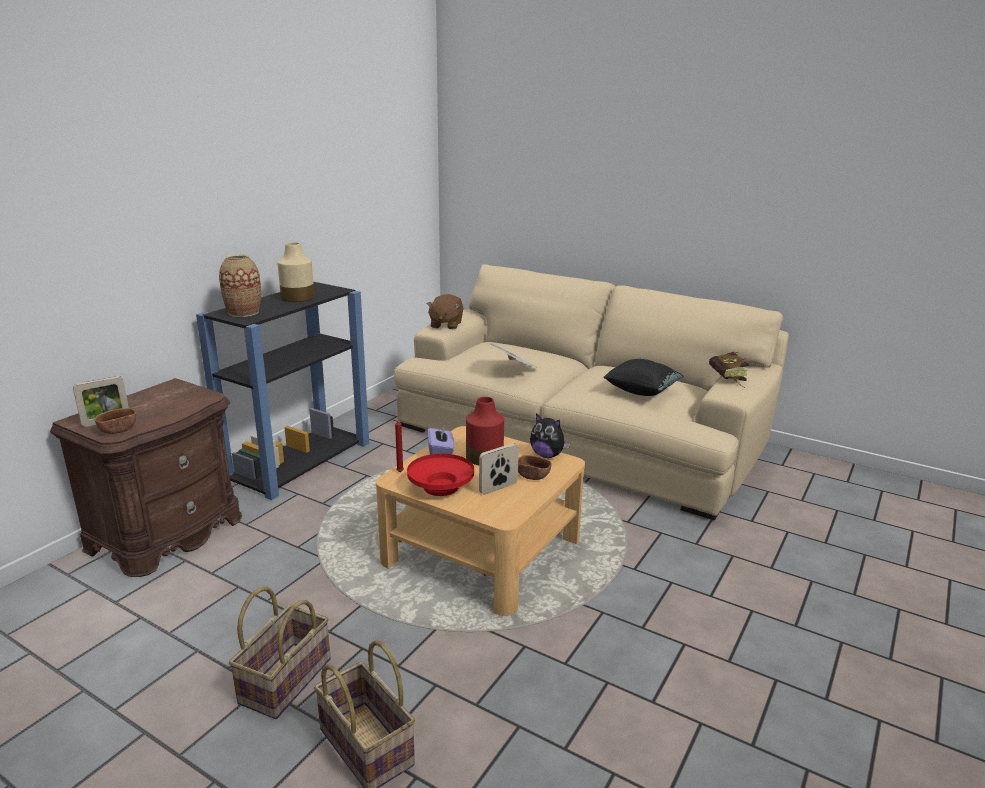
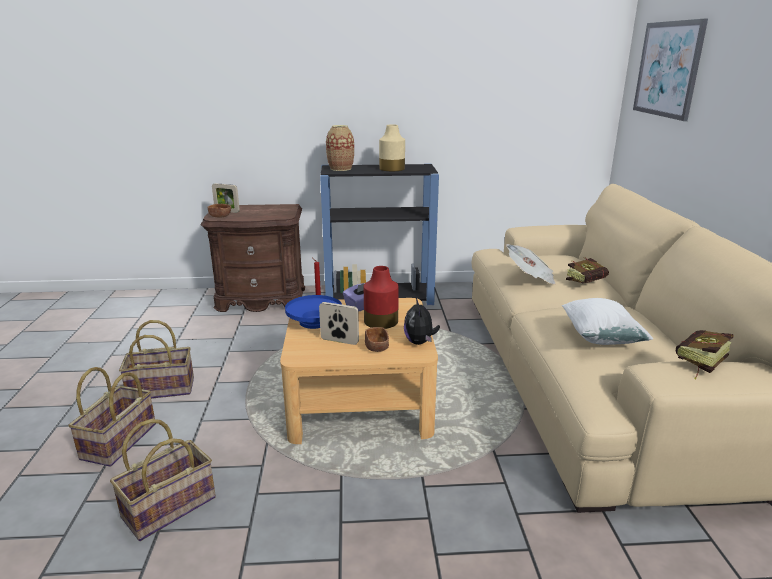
camera: 55 degrees right, 0 degrees up
red bowl [407,454,474,496] -> blue bowl [285,295,342,329]
brown plush toy [427,294,463,329] -> none
black pillow [603,359,684,396] -> white pillow [562,298,653,345]
none -> basket [110,419,216,541]
none -> book [566,257,609,283]
none -> picture [633,19,708,121]

